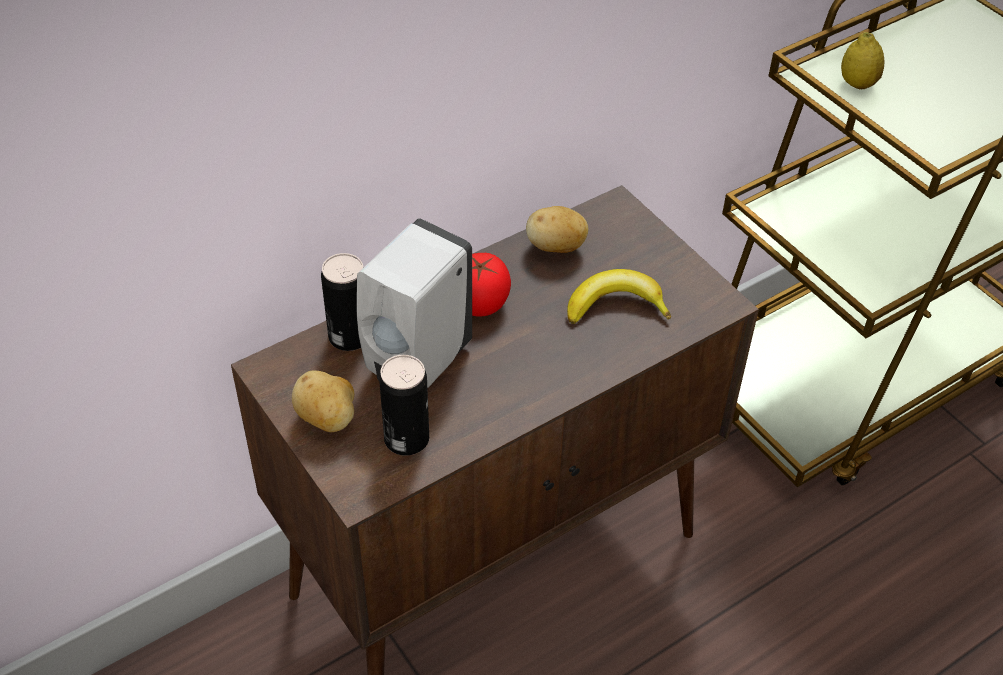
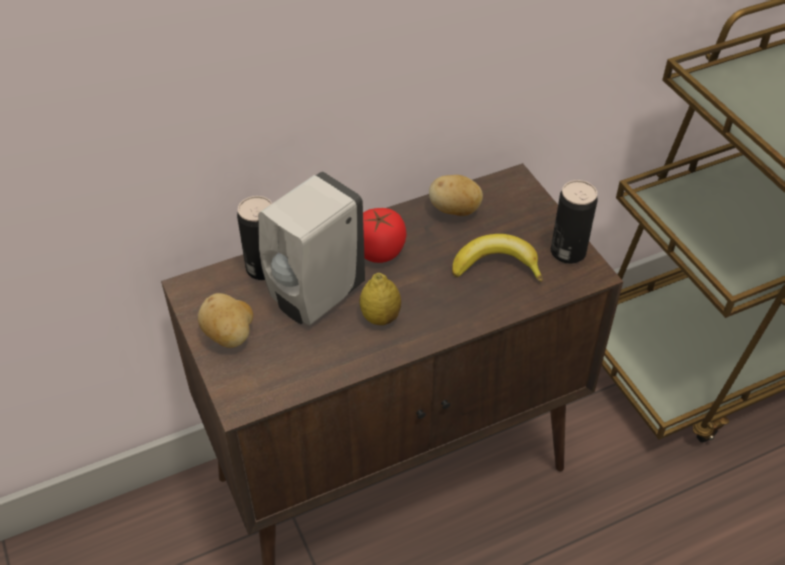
camera: 10 degrees right, 0 degrees up
can [379,355,429,456] -> can moved to [551,180,598,264]
lemon [841,32,884,89] -> lemon moved to [360,273,401,325]

